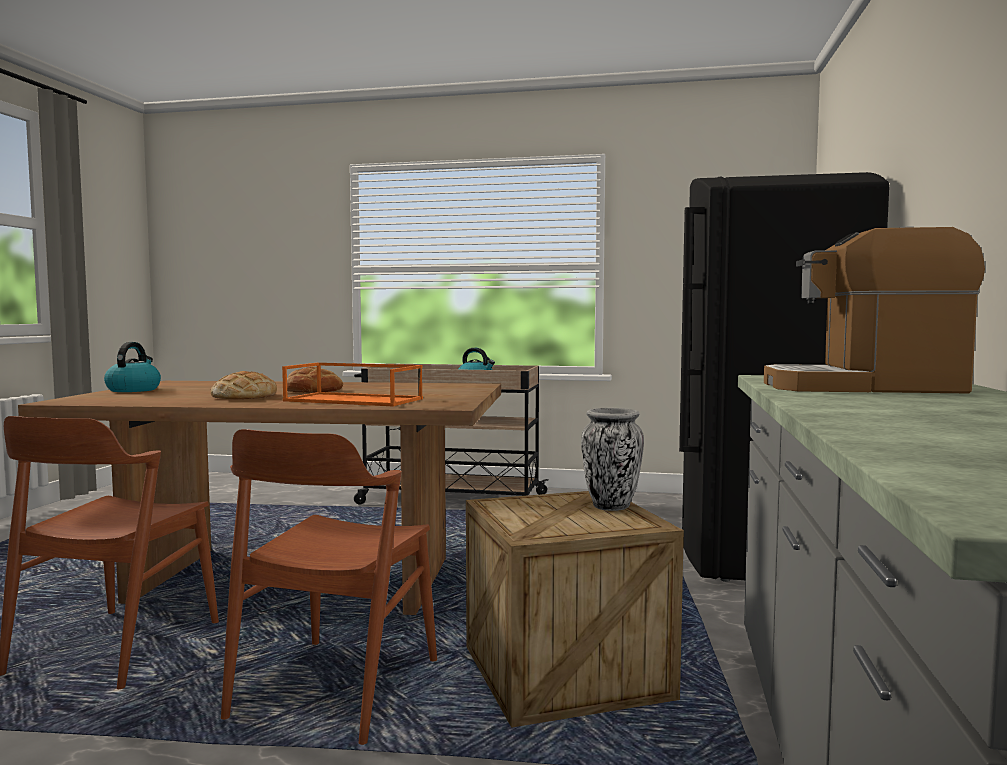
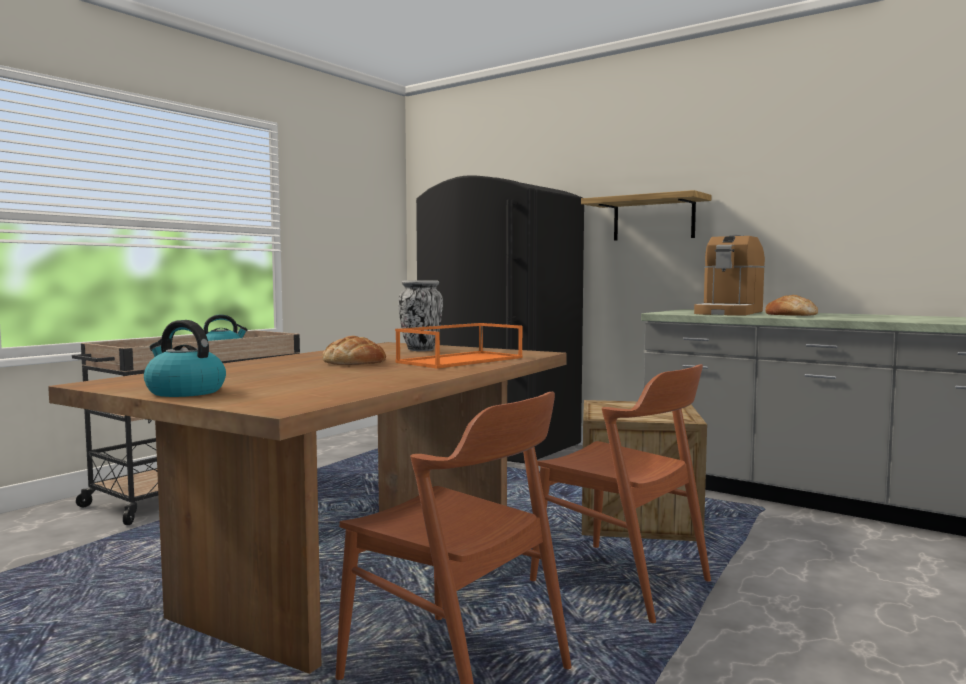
camera: 65 degrees left, 0 degrees up
bread [210,371,277,399] -> bread moved to [765,295,818,316]
vase [581,408,644,511] -> vase moved to [398,280,443,351]
none -> shelf [581,190,711,241]

